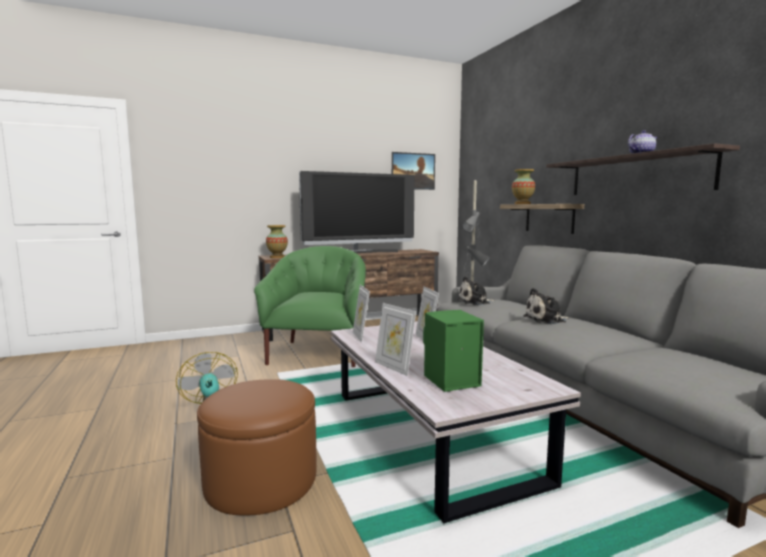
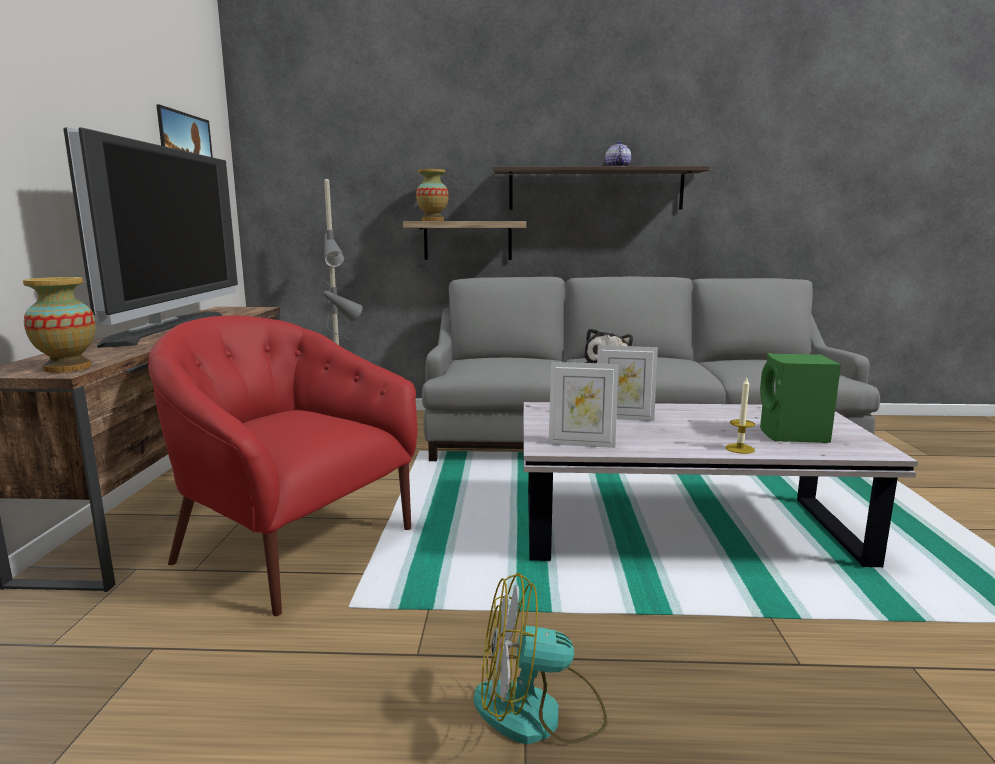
camera: 65 degrees left, 5 degrees up
brown ottoman [197,379,317,516] -> none
green armchair [254,246,366,367] -> red armchair [148,316,417,616]
picture frame [375,303,416,376] -> candle [726,378,755,454]
plush toy [457,276,495,305] -> none

